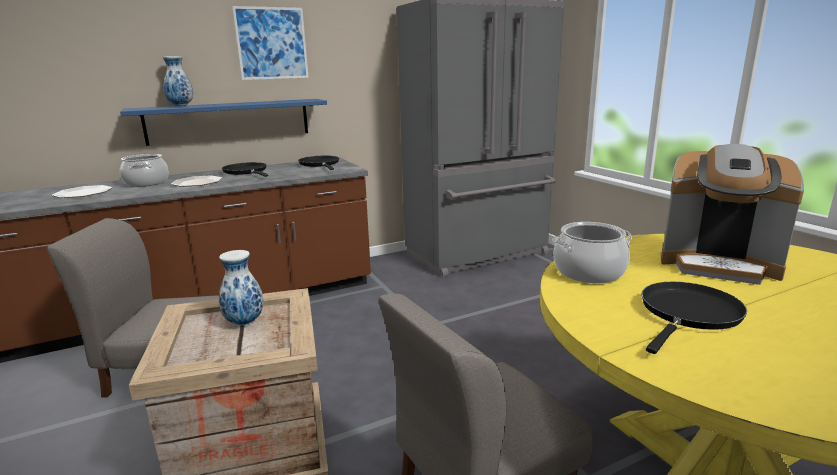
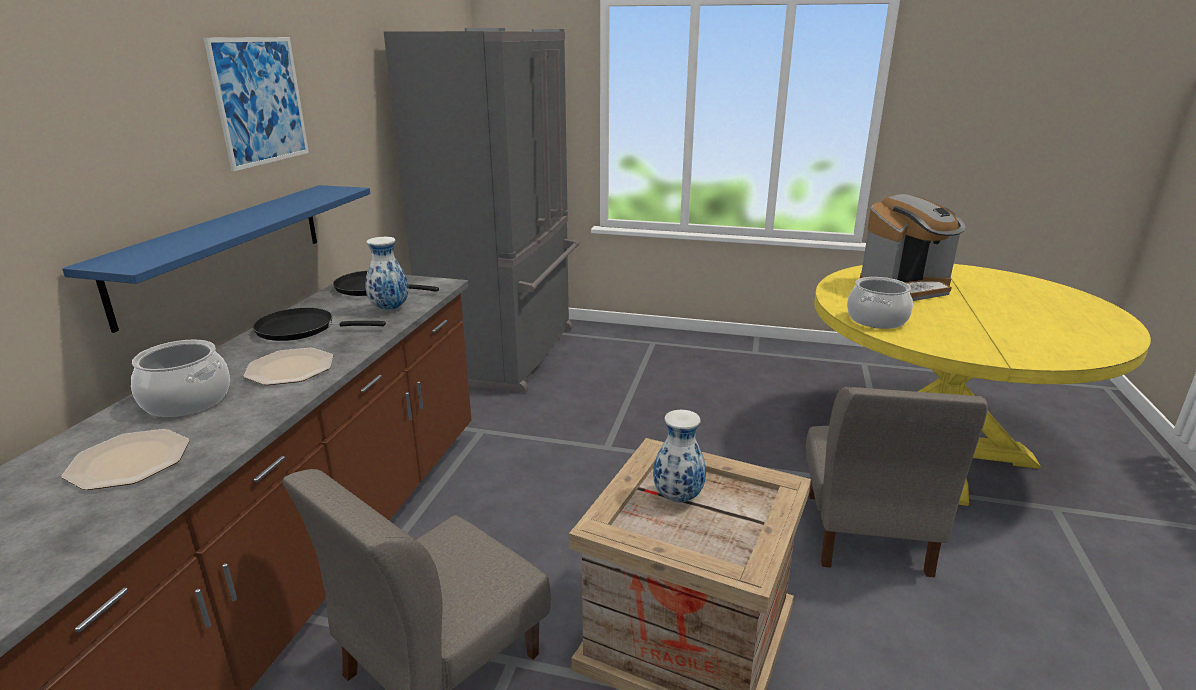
camera: 50 degrees left, 5 degrees up
vase [163,56,193,106] -> vase moved to [365,237,408,311]
black frying pan [642,282,747,354] -> none

